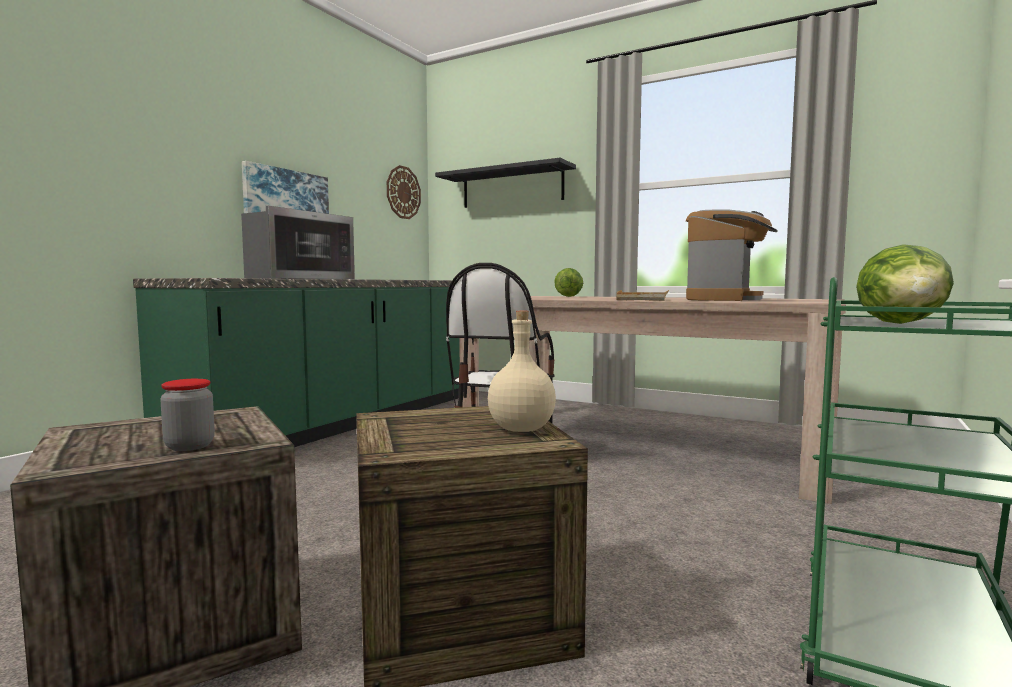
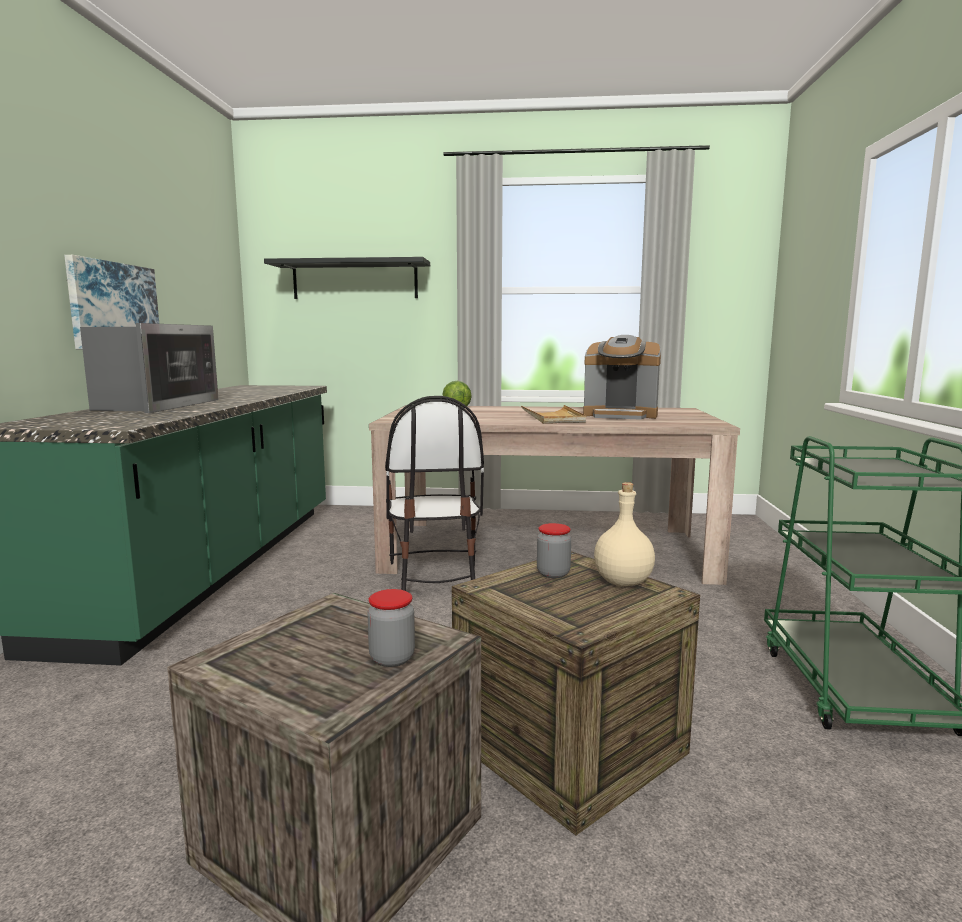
camera: 25 degrees left, 5 degrees up
wall clock [387,165,421,219] -> none
coffee machine [686,209,778,301] -> coffee machine turned 105 degrees clockwise [583,335,661,420]
lettuce [856,244,954,324] -> none
none -> jar [537,523,571,578]

